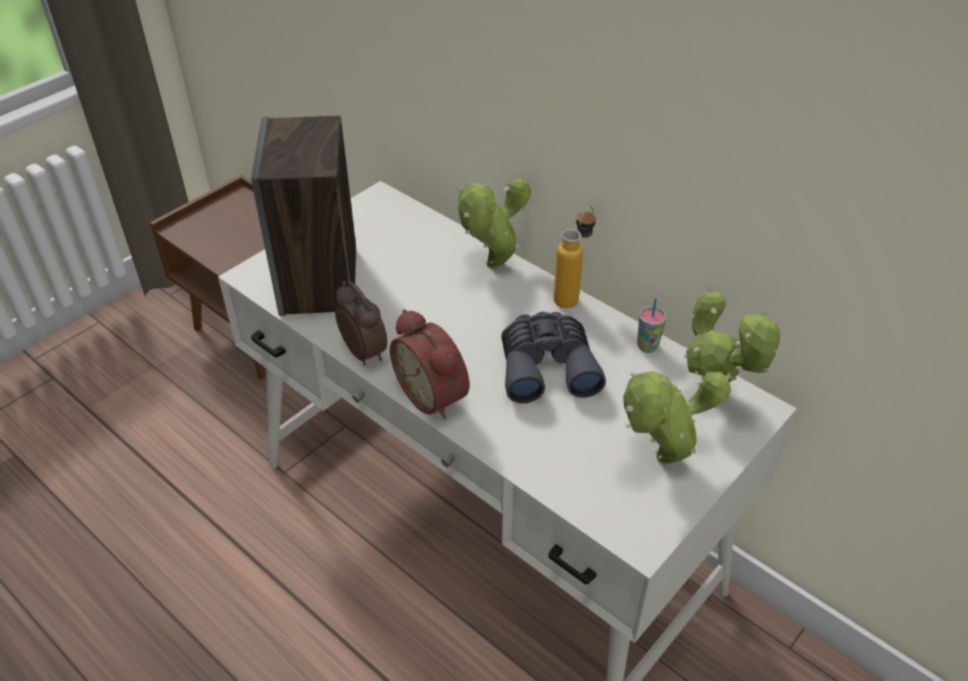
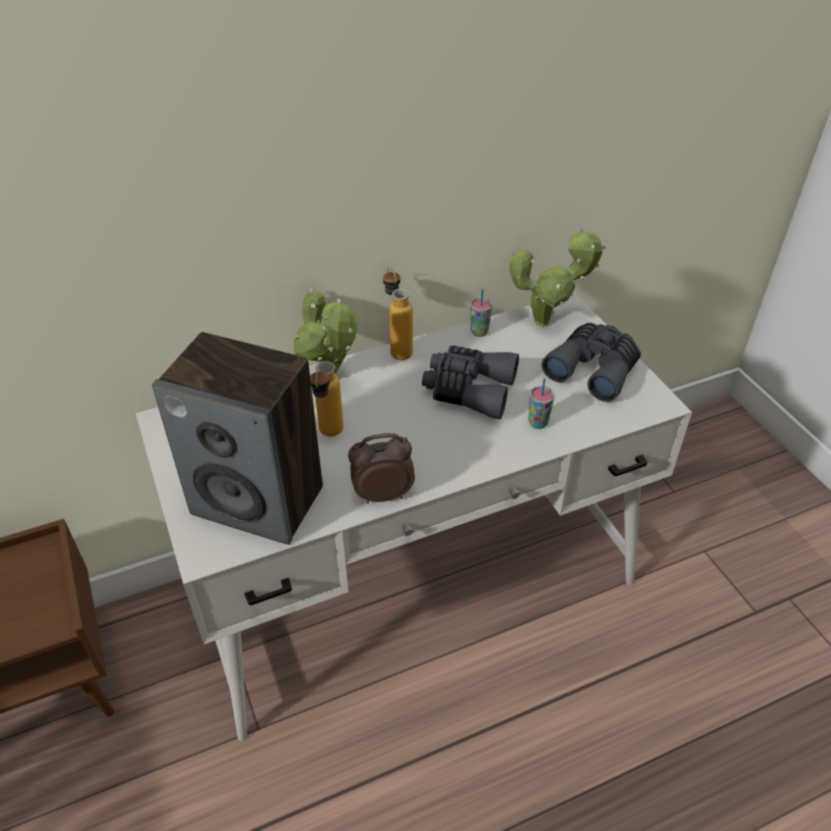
camera: 65 degrees left, 0 degrees up
alarm clock [390,309,469,420] -> none
potted plant [623,371,731,464] -> grey binoculars [541,323,641,402]
none -> bottle [310,361,343,436]
none -> cup [528,378,555,429]

